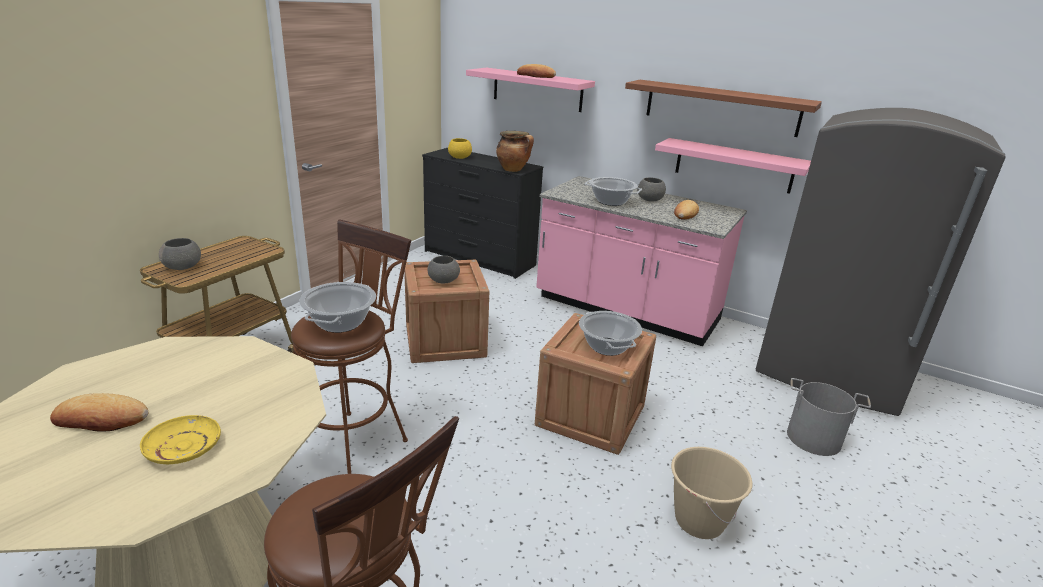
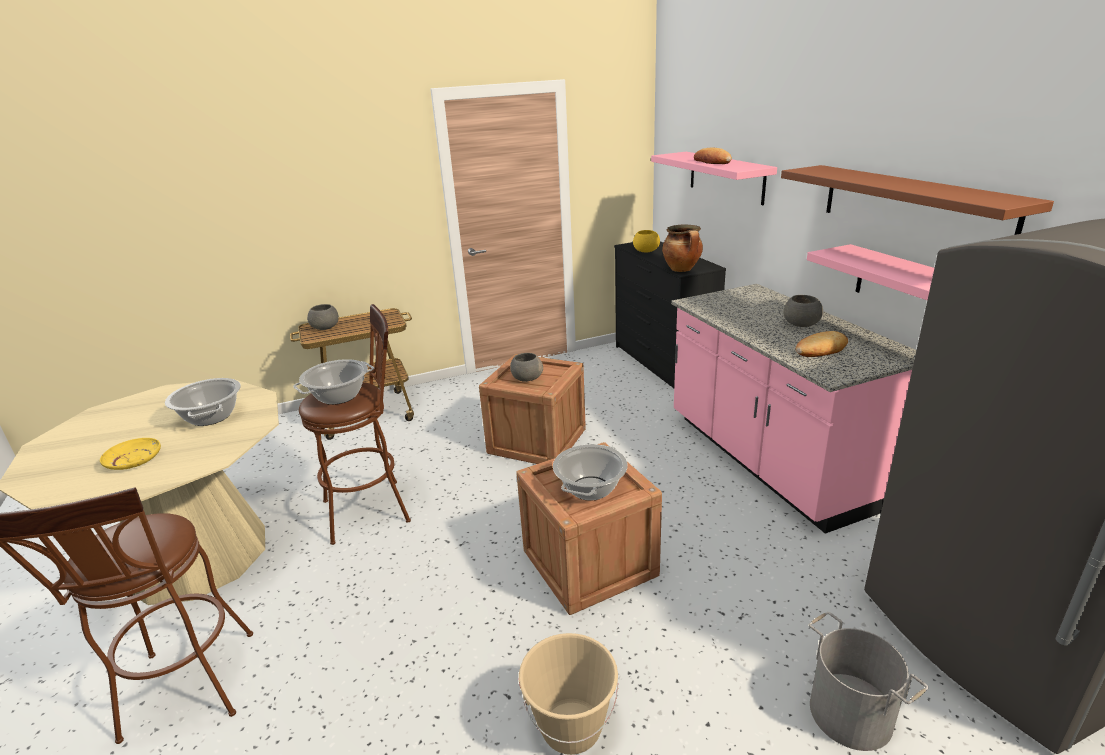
camera: 40 degrees right, 0 degrees up
bread [50,393,149,431] -> none
cooking pot [584,177,642,206] -> cooking pot moved to [165,378,241,426]

